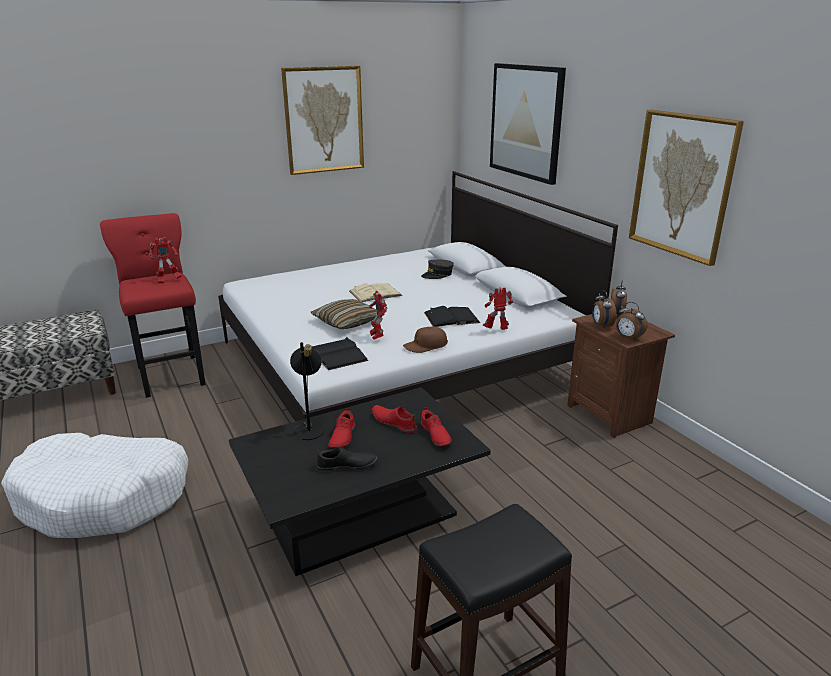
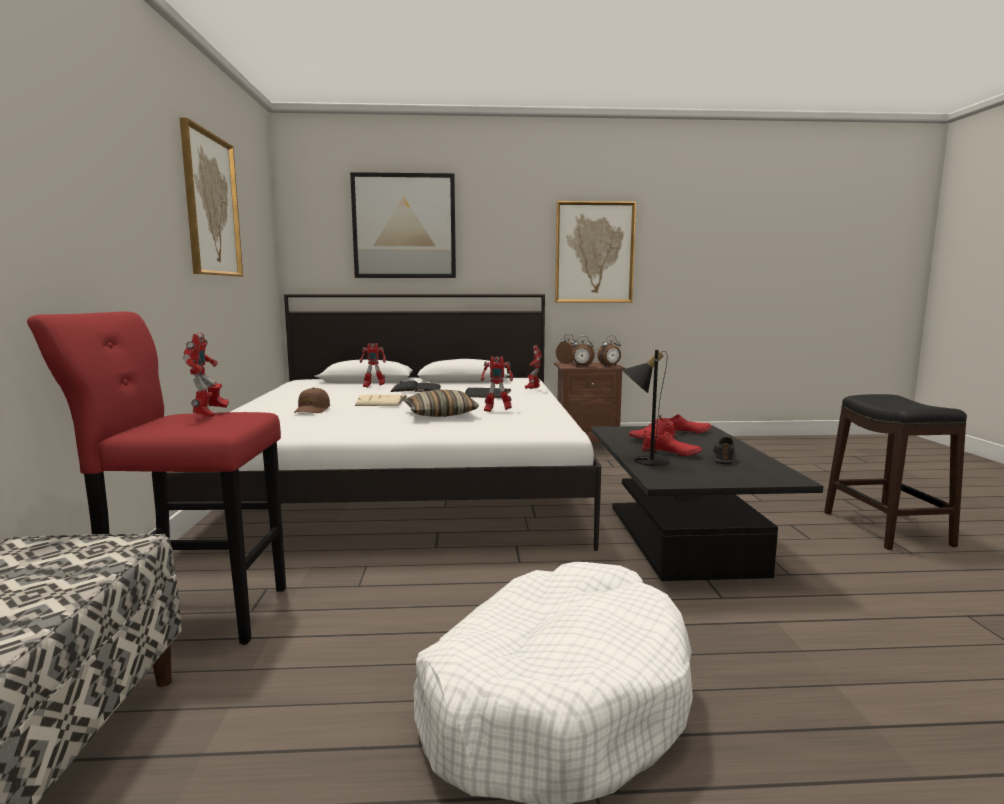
camera: 65 degrees left, 15 degrees down
black book [312,337,368,370] -> black book moved to [390,381,441,392]
brown cap [403,327,448,353] -> brown cap moved to [294,387,330,413]
grey cap [421,260,454,279] -> toy robot [360,343,386,387]

